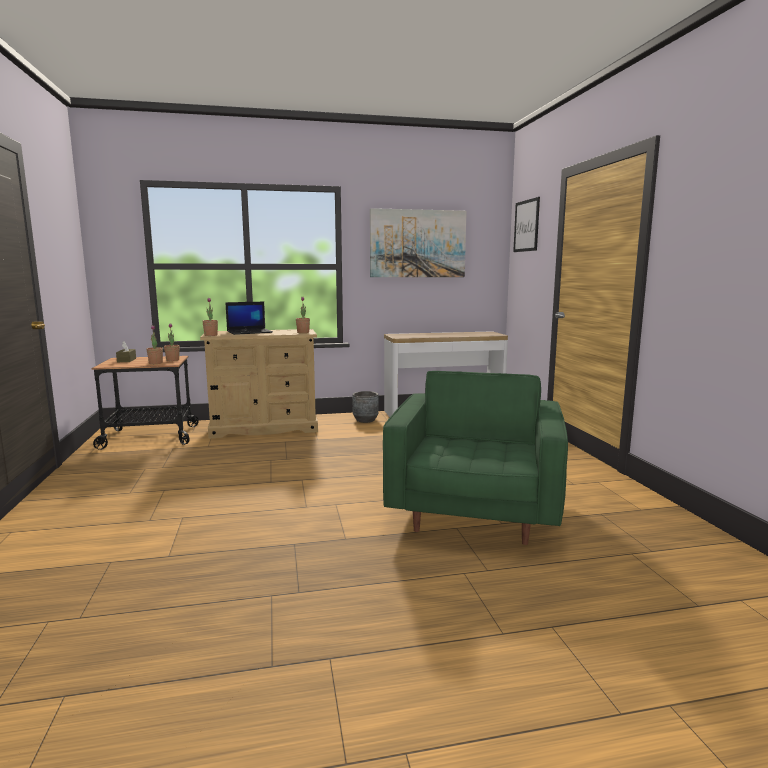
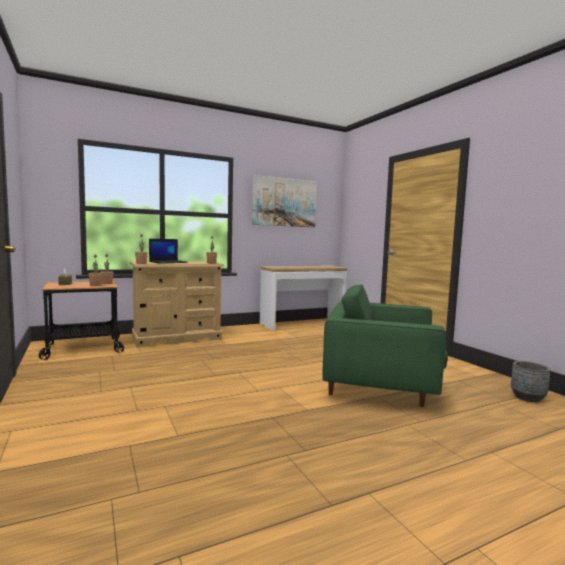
camera: 15 degrees left, 5 degrees down
grey planter [352,391,379,423] -> grey planter moved to [511,361,550,402]
green armchair [383,371,568,545] -> green armchair turned 75 degrees counterclockwise [322,284,448,407]
picture [513,197,540,252] -> none

